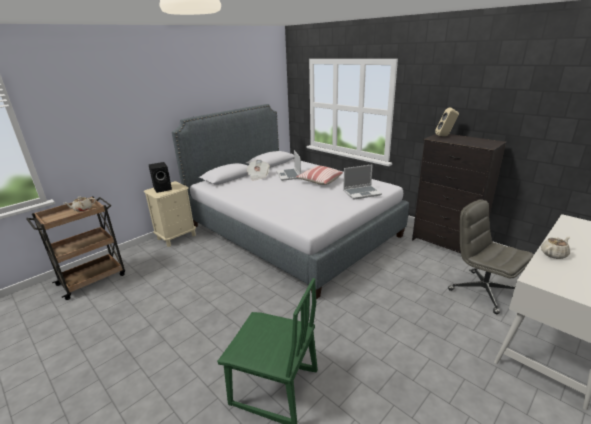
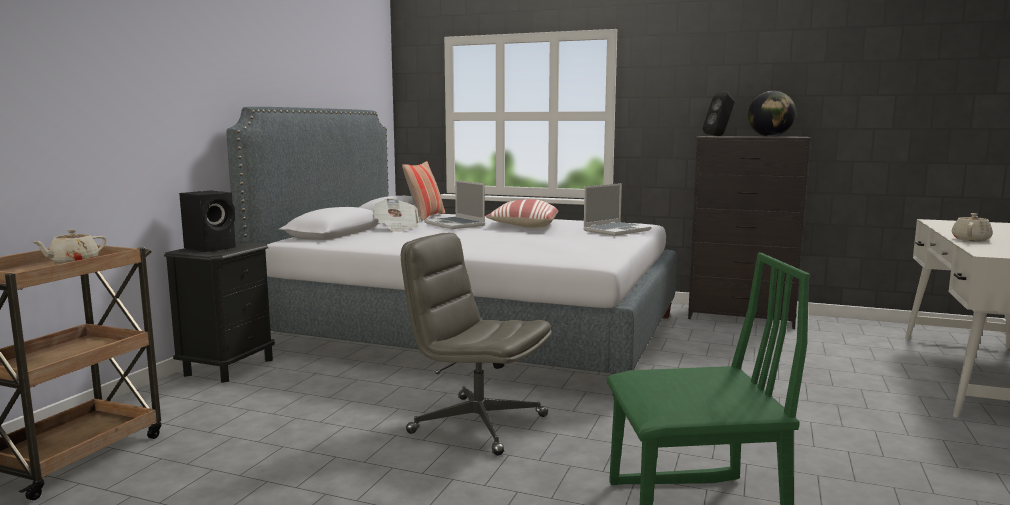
camera: 25 degrees left, 15 degrees down
beige nightstand [144,181,196,247] -> black nightstand [164,241,275,383]
beige speaker [435,107,459,136] -> black speaker [703,92,735,136]
grey office chair [448,199,534,314] -> grey office chair moved to [401,233,552,456]
none -> pillow [402,161,446,221]
none -> globe [748,91,796,137]

